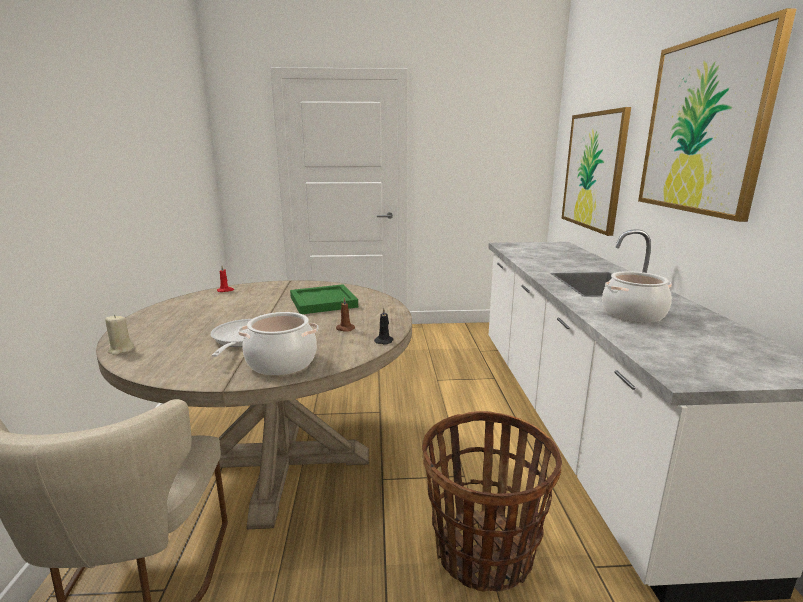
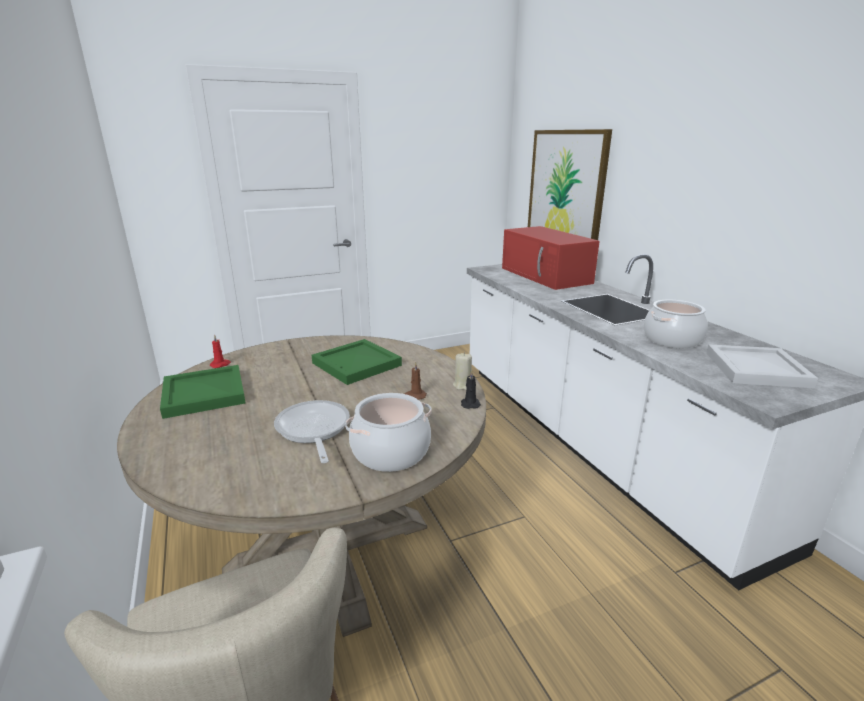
camera: 20 degrees left, 5 degrees up
beige candle [105,315,135,355] -> beige candle moved to [453,352,472,390]
basket [422,411,562,592] -> none
picture [638,8,796,222] -> none
none -> green tray [160,365,245,419]
none -> red microwave [502,226,600,290]
none -> white tray [706,344,818,388]

